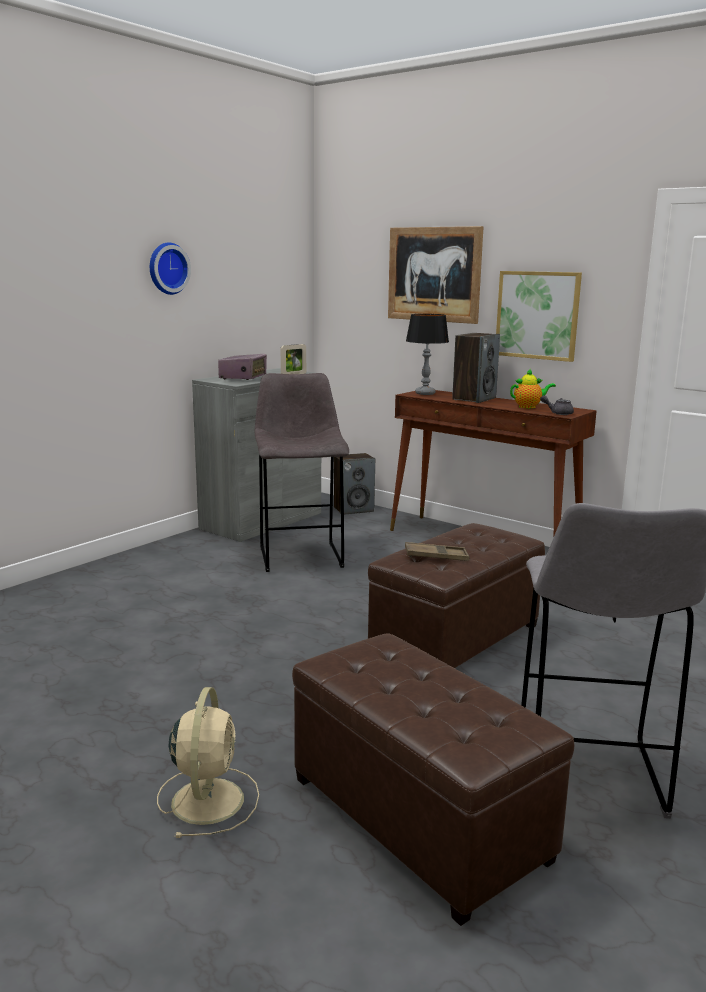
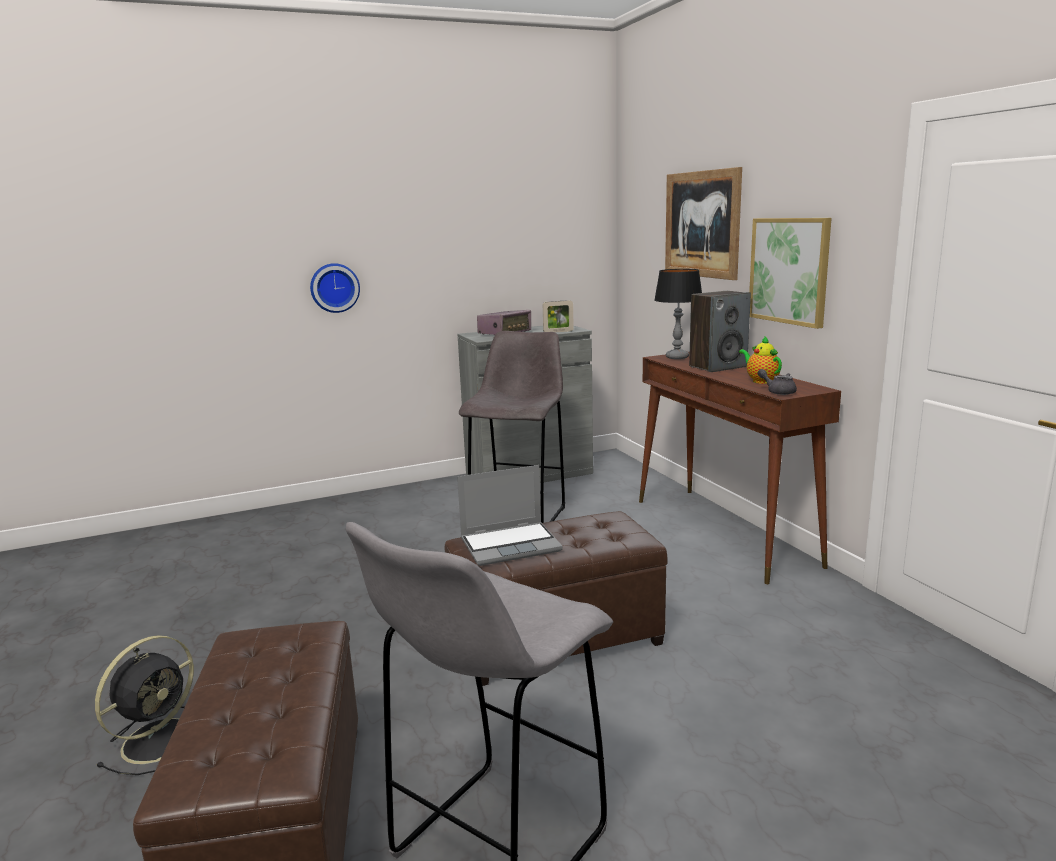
camera: 30 degrees right, 0 degrees up
wall clock [150,242,191,295] -> wall clock moved to [310,263,360,313]
beige fan [157,687,259,838] -> black fan [95,635,194,775]
speaker [334,453,375,515] -> none
brown tray [405,542,469,561] -> laptop [457,465,563,566]
teapot [510,369,556,408] -> teapot turned 135 degrees counterclockwise [739,336,782,384]

